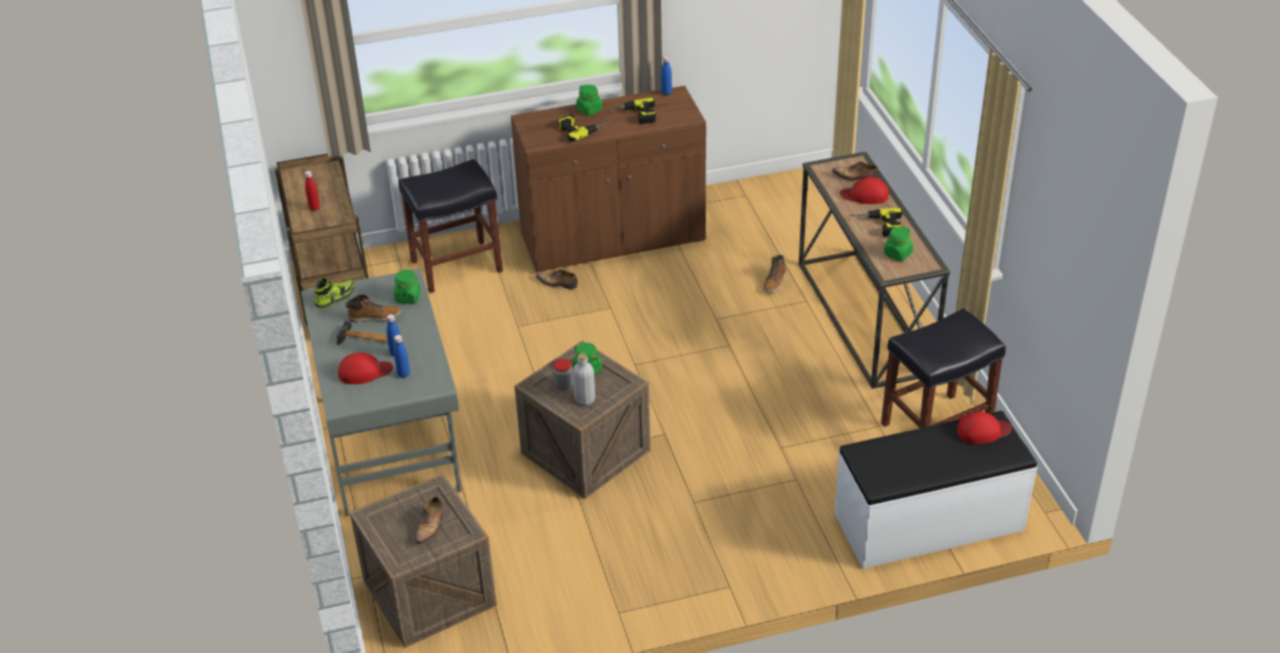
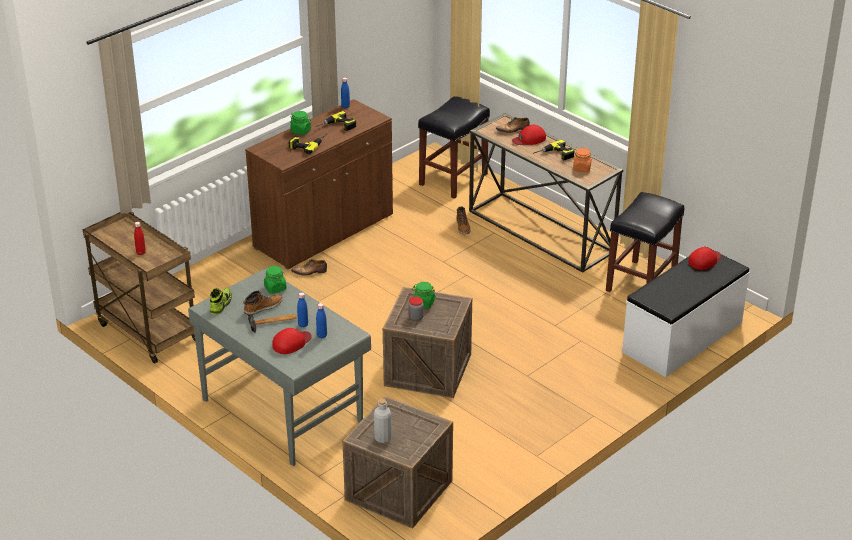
camera: 30 degrees left, 5 degrees down
black stool [398,159,503,293] -> black stool moved to [418,96,490,199]
shoe [415,497,444,544] -> none
grey bottle [573,353,595,405] -> grey bottle moved to [374,399,392,443]
green jar [884,227,913,261] -> orange jar [573,147,591,172]

